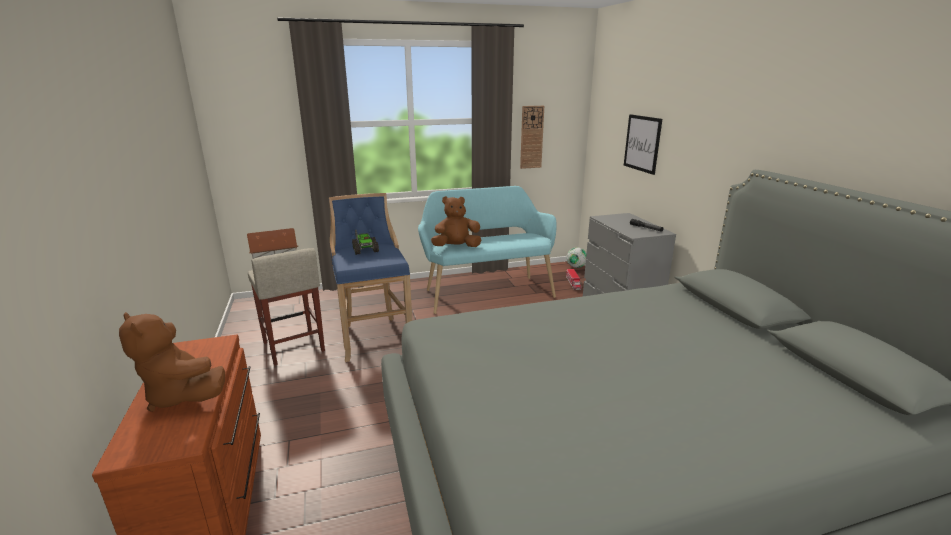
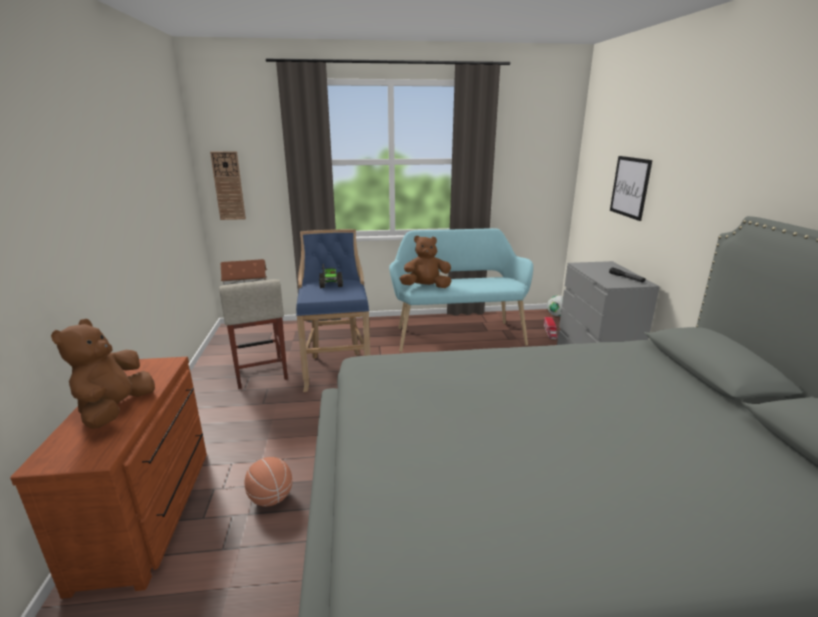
camera: 10 degrees right, 0 degrees up
brown plush toy [119,312,225,412] -> brown plush toy turned 45 degrees clockwise [51,319,155,429]
wall clock [520,106,544,169] -> wall clock moved to [210,151,246,220]
none -> basketball [244,457,292,507]

